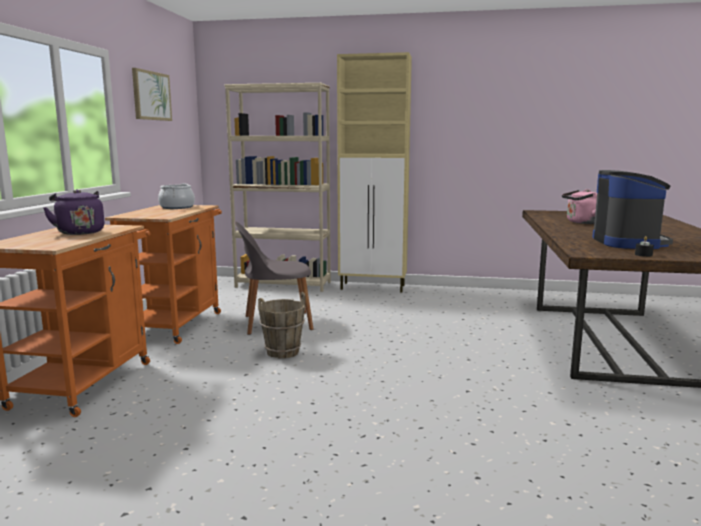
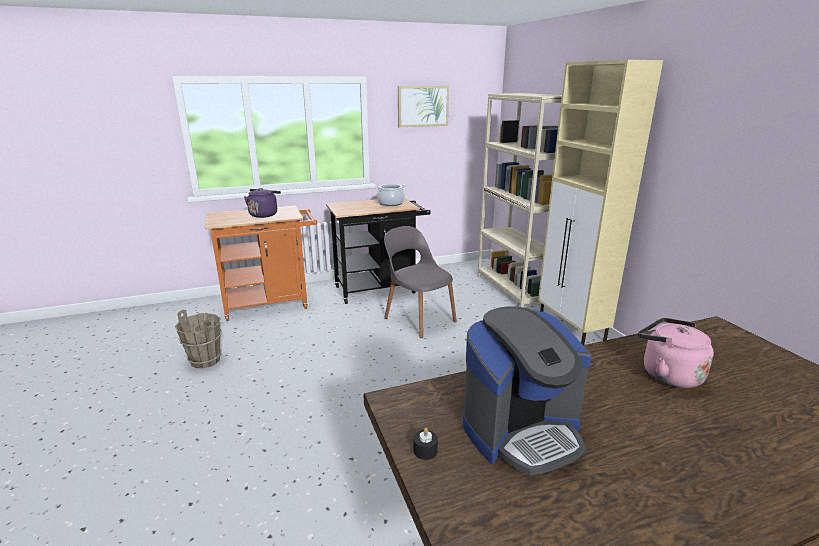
camera: 60 degrees right, 10 degrees up
orange cart [105,205,222,344] -> black cart [326,198,431,304]
brown bucket [258,292,306,359] -> brown bucket moved to [175,310,222,368]

